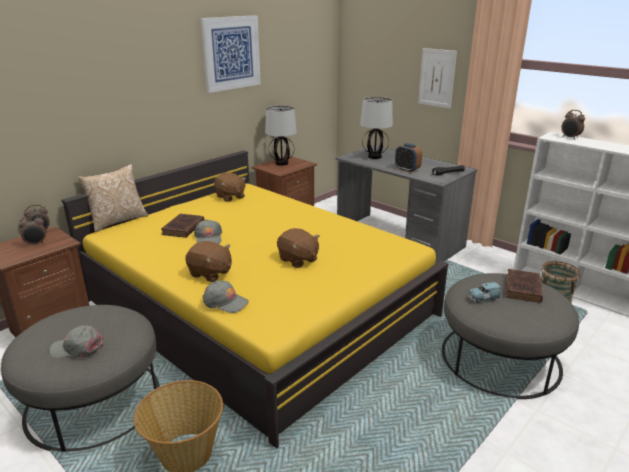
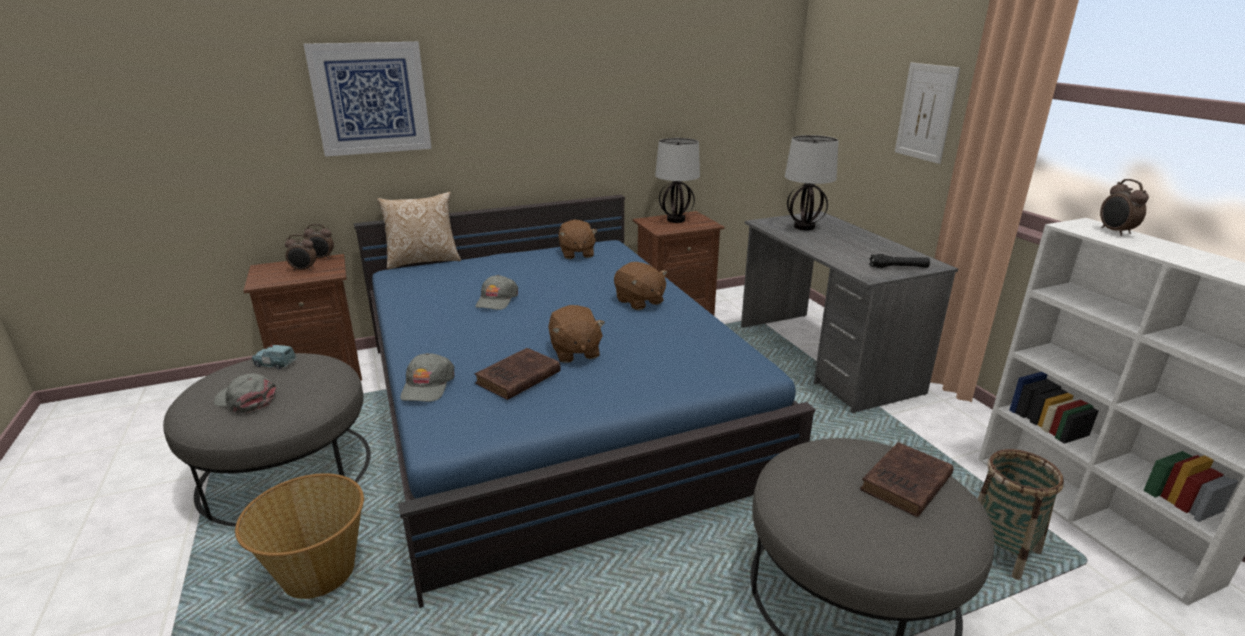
camera: 25 degrees right, 0 degrees up
yellow bed [62,150,449,449] -> blue bed [354,195,815,608]
brown book [161,214,205,238] -> brown book moved to [475,348,561,400]
brown plush toy [185,241,232,282] -> brown plush toy moved to [614,262,668,310]
picture [201,15,261,93] -> picture moved to [304,42,432,157]
grey cap [202,280,249,313] -> grey cap turned 45 degrees clockwise [400,353,454,402]
alarm clock [395,143,422,172] -> none
blue toy car [469,282,501,303] -> blue toy car moved to [252,345,297,369]

